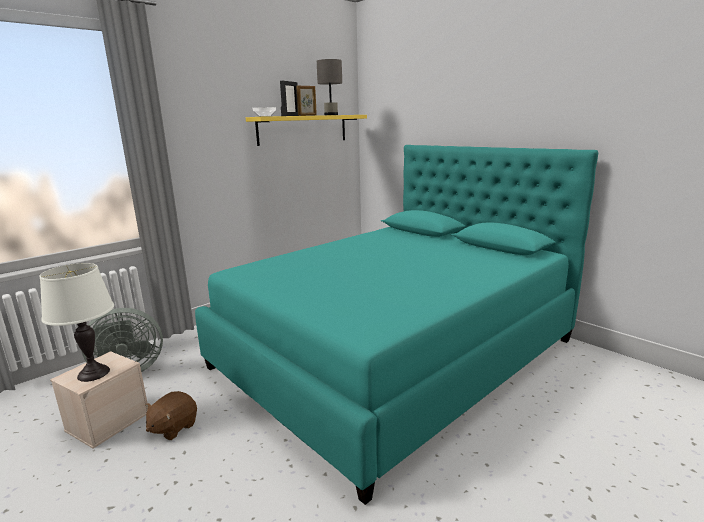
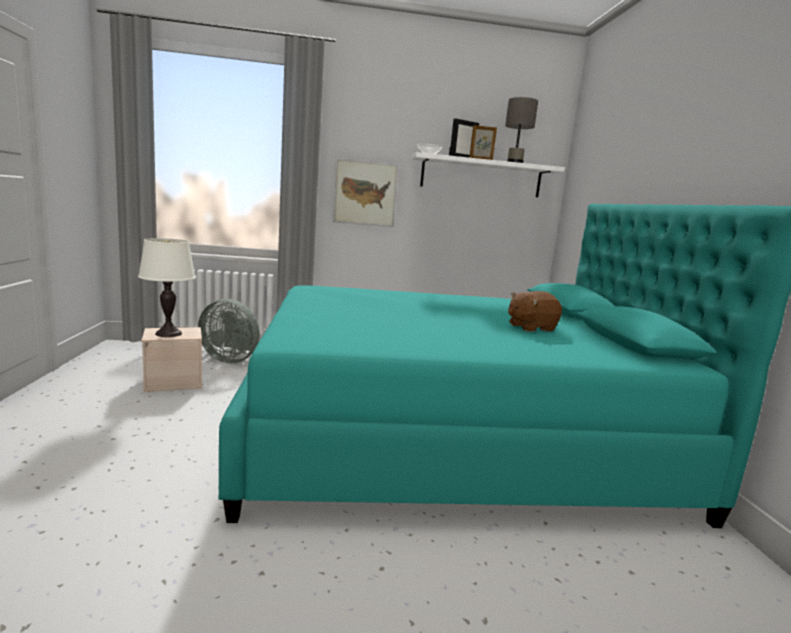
camera: 35 degrees right, 5 degrees down
brown plush toy [145,391,197,440] -> brown plush toy moved to [508,291,562,332]
yellow shelf [246,115,367,146] -> white shelf [412,152,565,197]
none -> picture [333,158,399,227]

